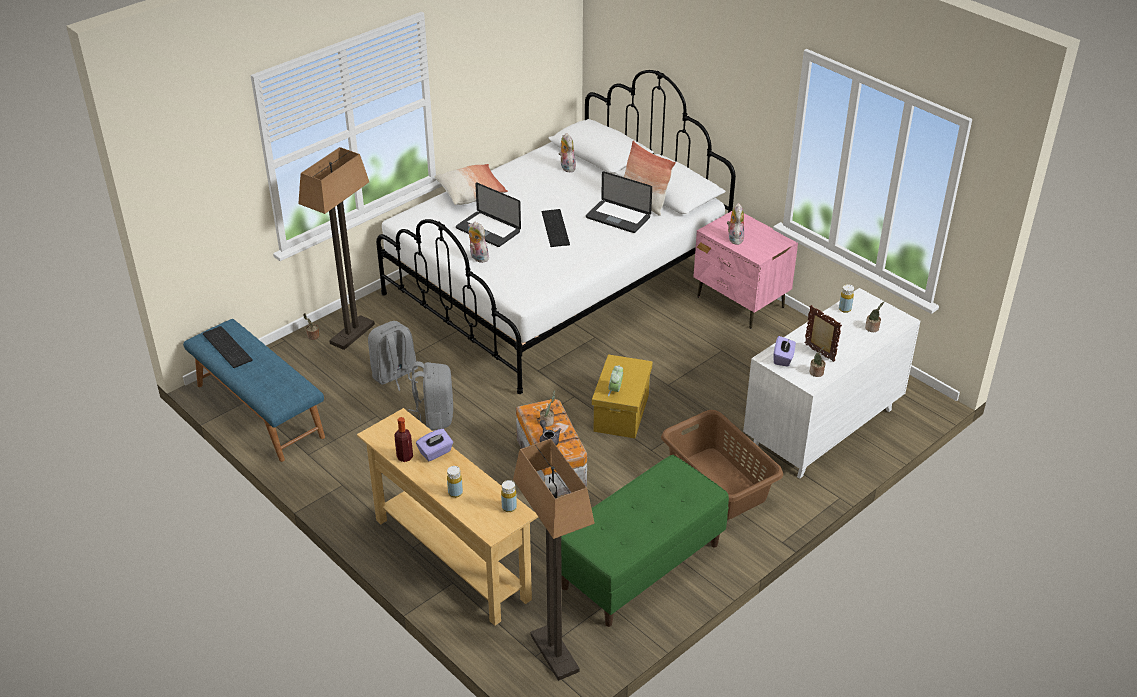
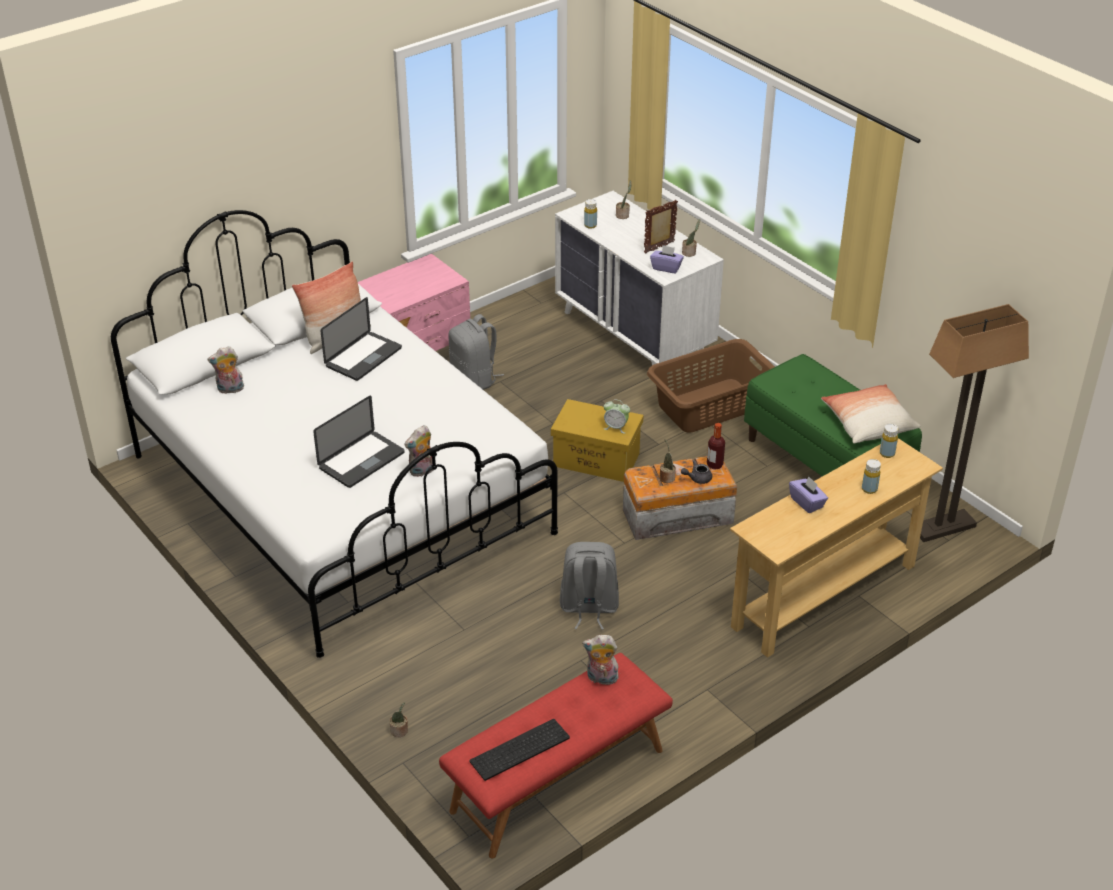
camera: 85 degrees left, 0 degrees up
blue bench [183,319,325,462] -> red bench [439,653,673,859]
floor lamp [298,147,375,350] -> none
grey backpack [368,321,418,391] -> grey backpack moved to [448,314,504,390]
bottle [394,417,413,462] -> bottle moved to [707,423,725,470]
pillow [435,164,508,205] -> pillow moved to [821,384,921,443]
keyboard [542,209,570,247] -> none
plush toy [727,203,744,245] -> plush toy moved to [582,635,619,685]

